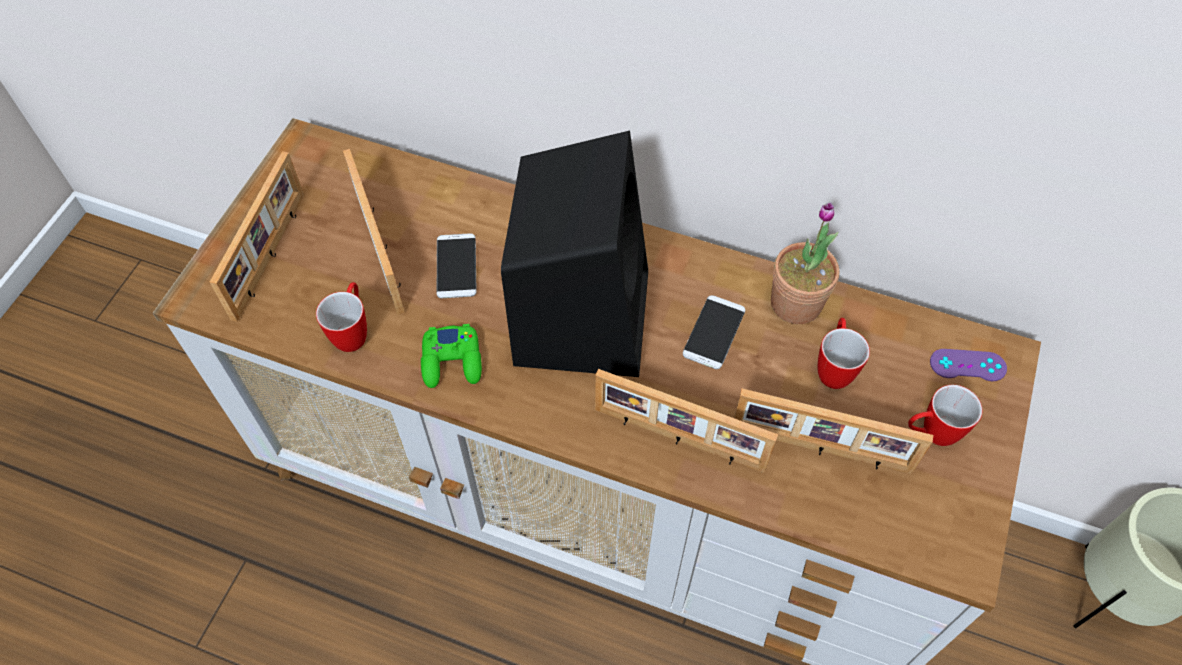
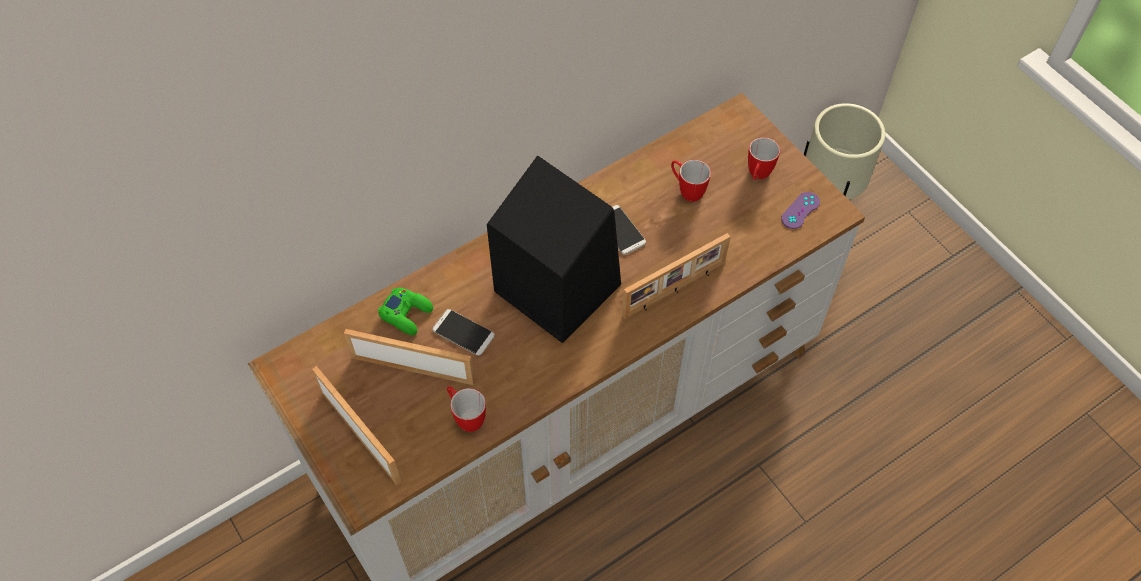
camera: 55 degrees left, 0 degrees up
green game controller [421,324,482,388] -> green game controller moved to [378,288,433,335]
picture frame [734,388,933,474] -> none
potted plant [771,202,839,324] -> none
purple game controller [930,349,1007,381] -> purple game controller moved to [781,192,820,229]

